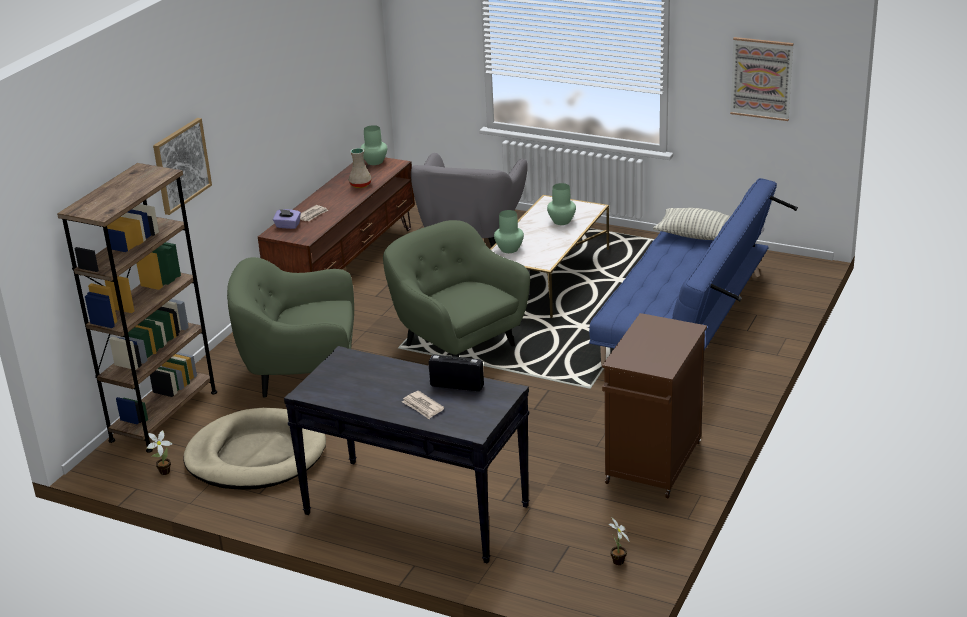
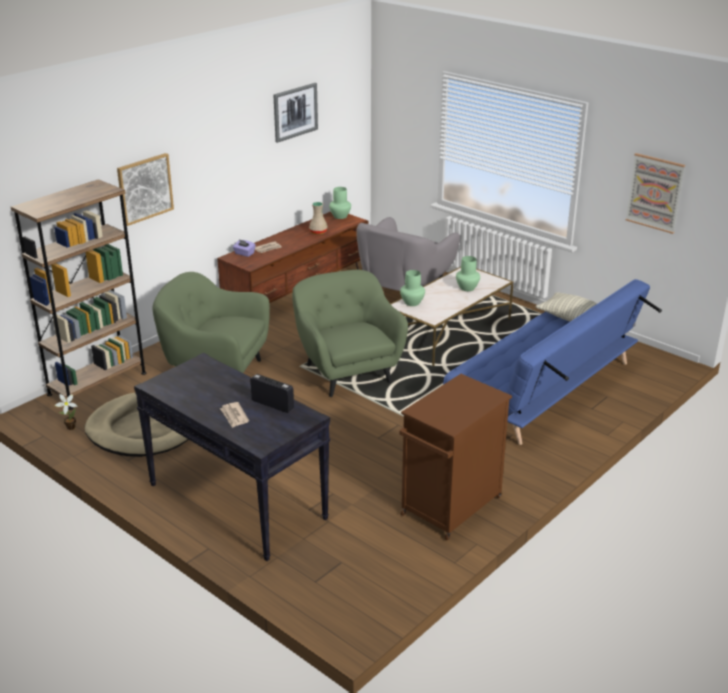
camera: 15 degrees right, 0 degrees up
potted plant [609,517,630,565] -> none
none -> picture [274,83,318,143]

